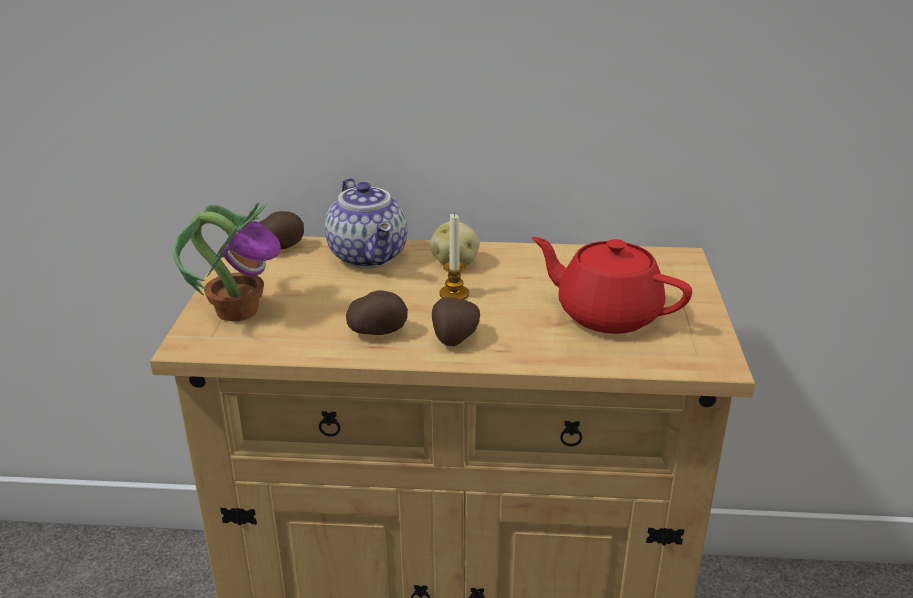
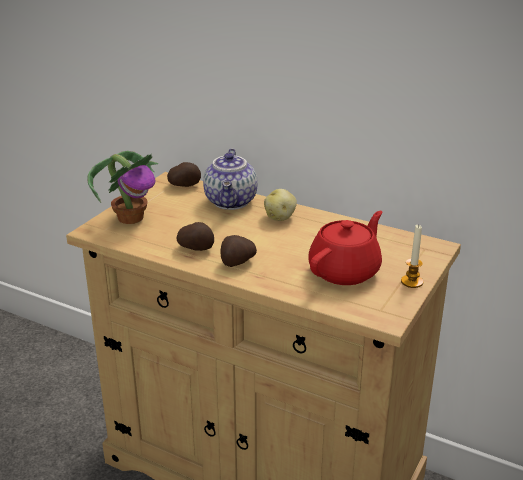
camera: 25 degrees right, 0 degrees up
candle [439,212,469,300] -> candle moved to [401,225,424,288]
red teapot [532,237,692,334] -> red teapot turned 75 degrees clockwise [308,211,383,285]

